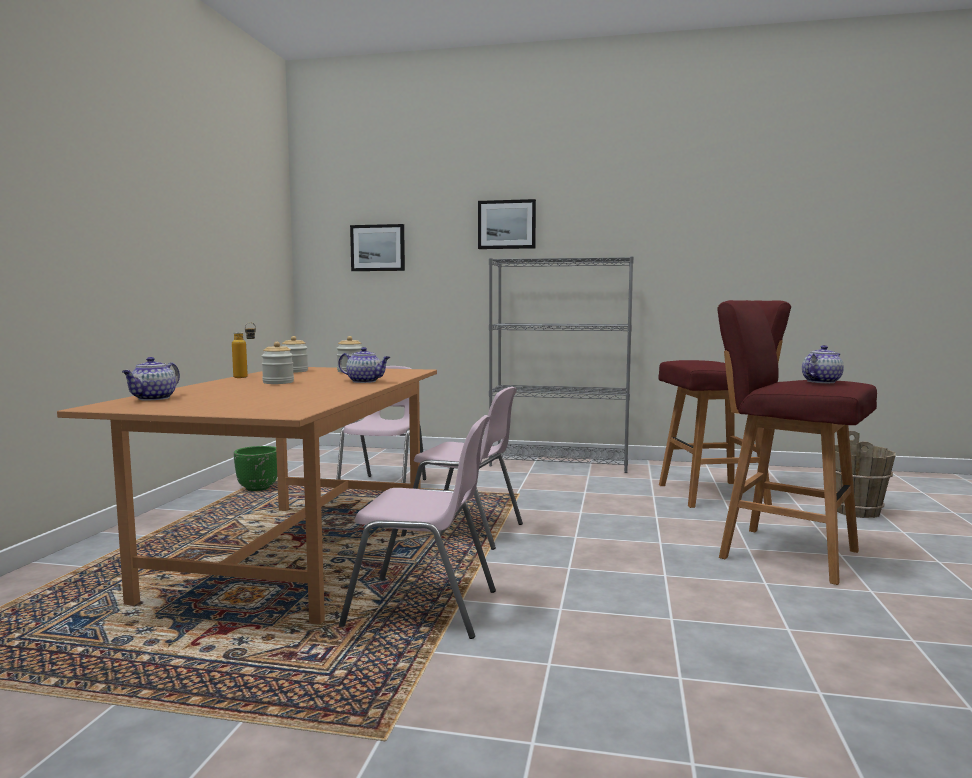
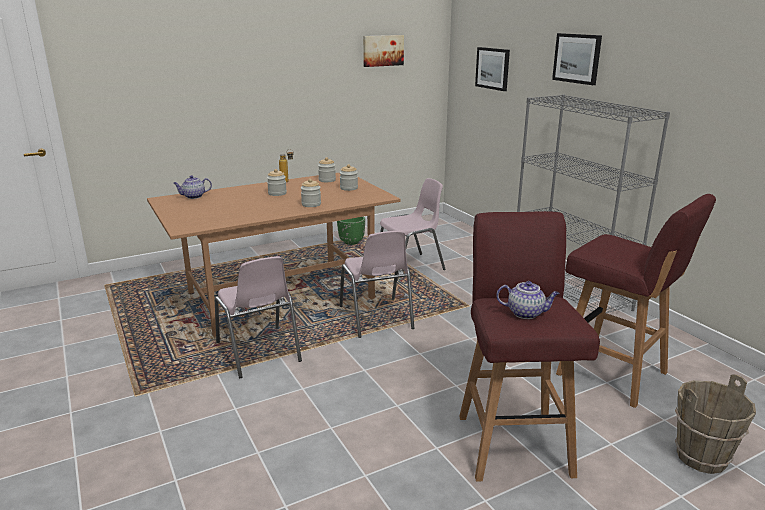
camera: 50 degrees right, 15 degrees up
teapot [338,347,390,383] -> jar [301,179,321,207]
none -> picture [363,35,404,67]

